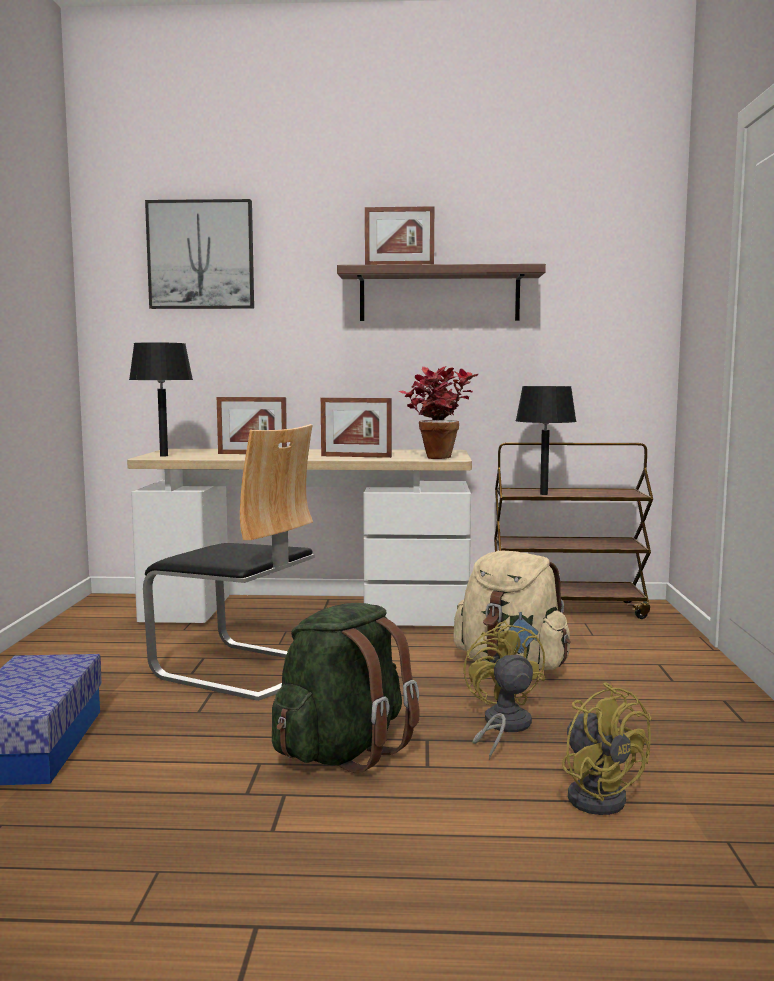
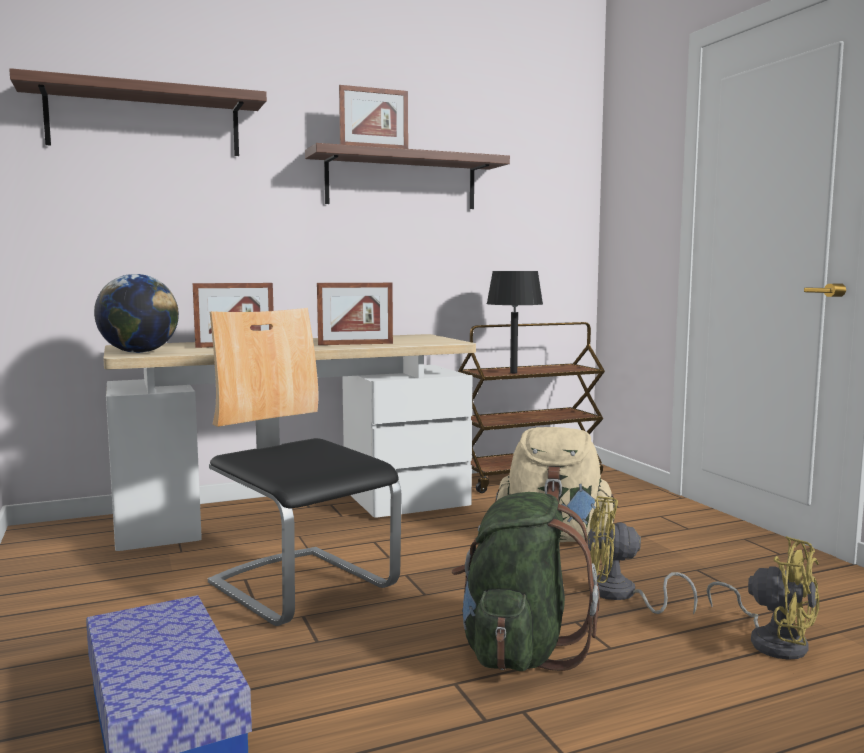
camera: 25 degrees left, 0 degrees up
black table lamp [129,342,193,456] -> globe [94,274,179,353]
chair [143,424,315,701] -> chair turned 135 degrees counterclockwise [208,308,402,626]
picture [145,199,254,309] -> shelf [9,68,267,156]
potted plant [399,366,478,459] -> none
yellow fan [464,620,545,760] -> yellow fan turned 45 degrees counterclockwise [587,496,698,615]

